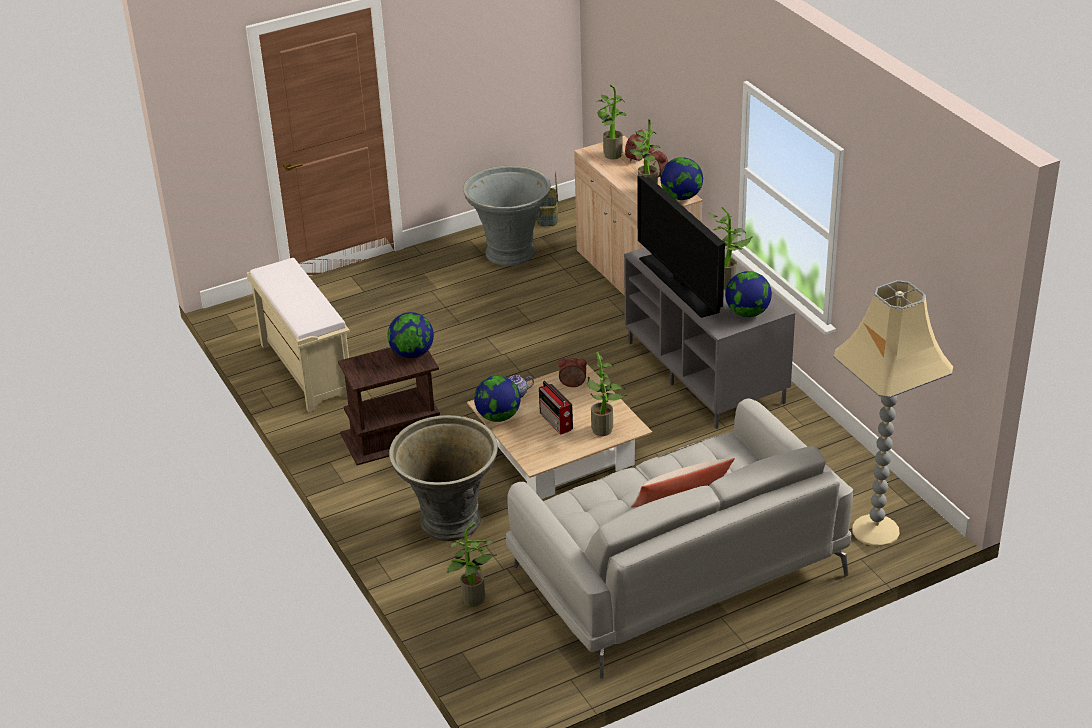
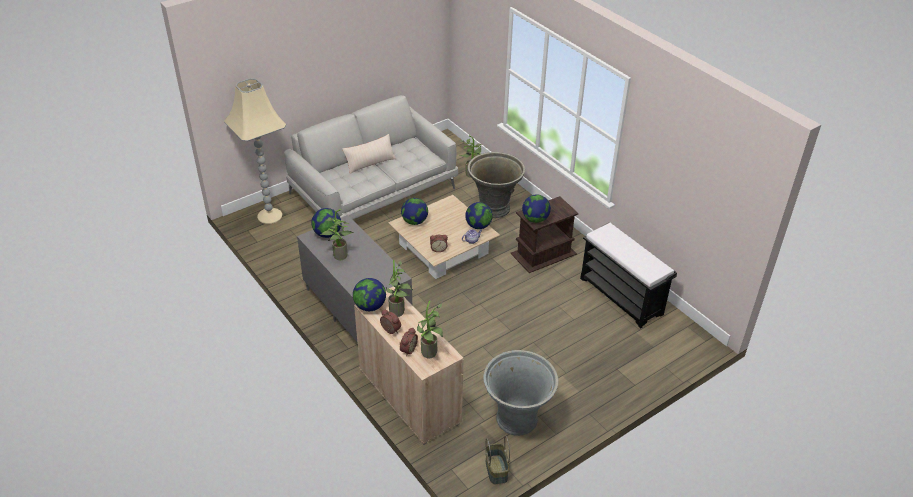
camera: 170 degrees right, 5 degrees up
beige bench [247,258,350,412] -> black bench [580,222,677,328]
radio [539,381,573,435] -> none
potted plant [587,352,628,436] -> globe [401,198,428,225]
television [637,175,725,318] -> none

